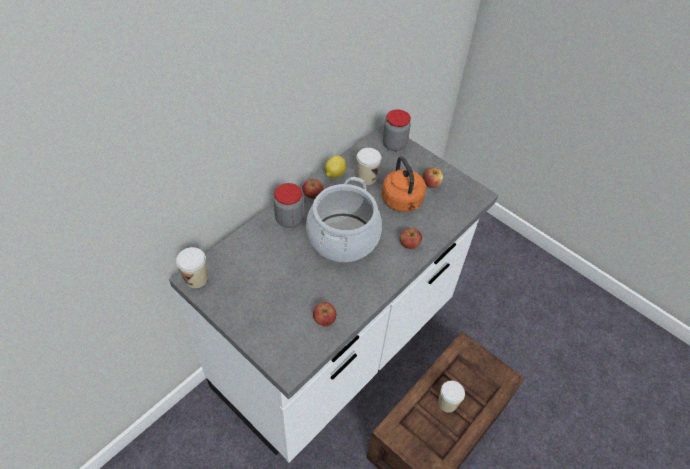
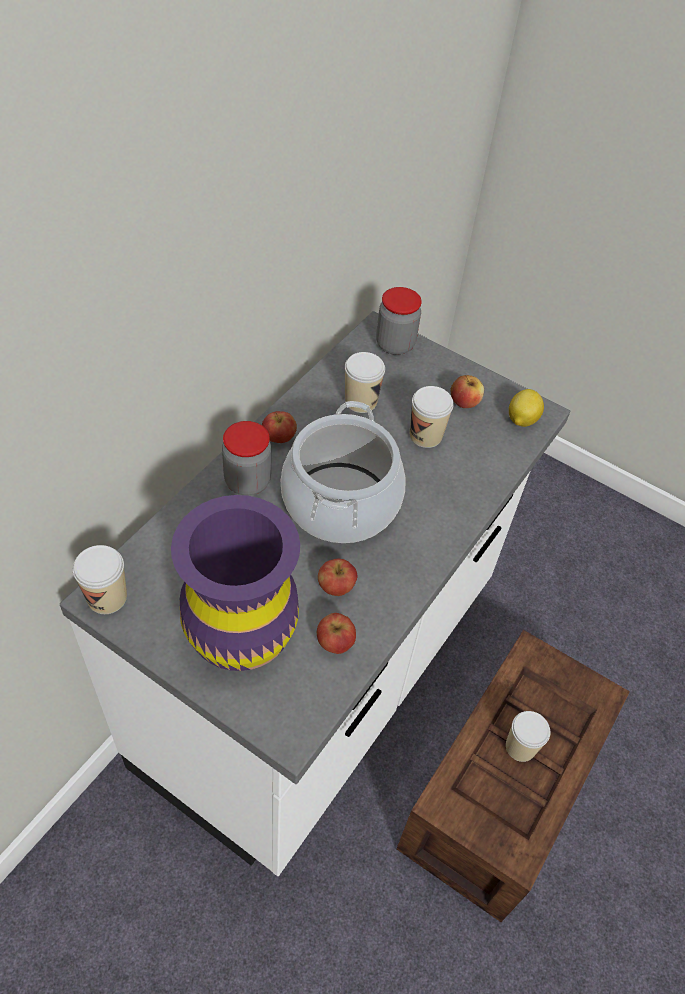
camera: 10 degrees left, 0 degrees up
lemon [324,156,346,178] -> lemon moved to [509,389,544,427]
orange kettle [382,156,426,212] -> cup [410,386,454,448]
apple [400,228,422,249] -> apple moved to [318,559,357,596]
none -> purple vase [171,495,300,671]

